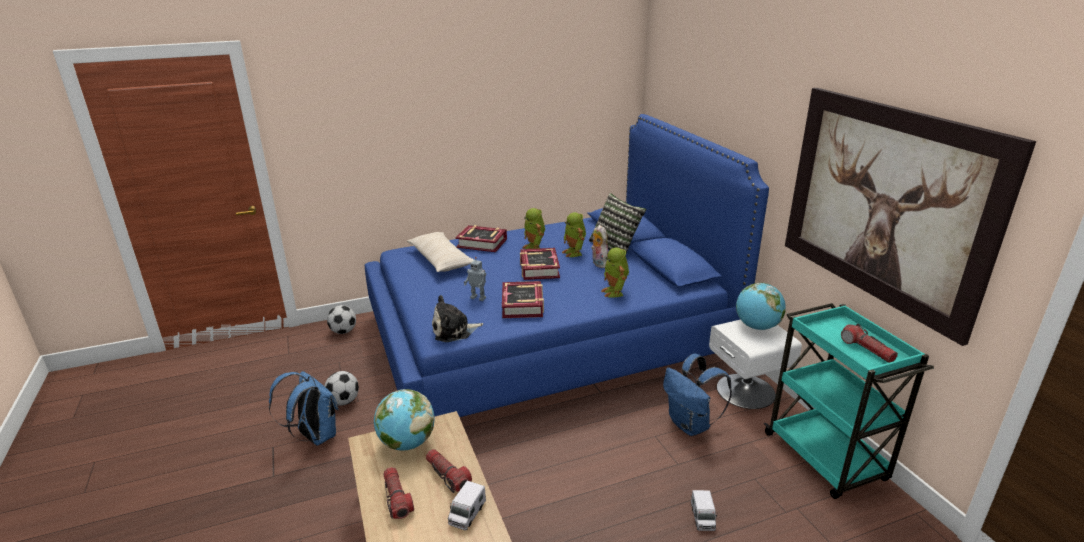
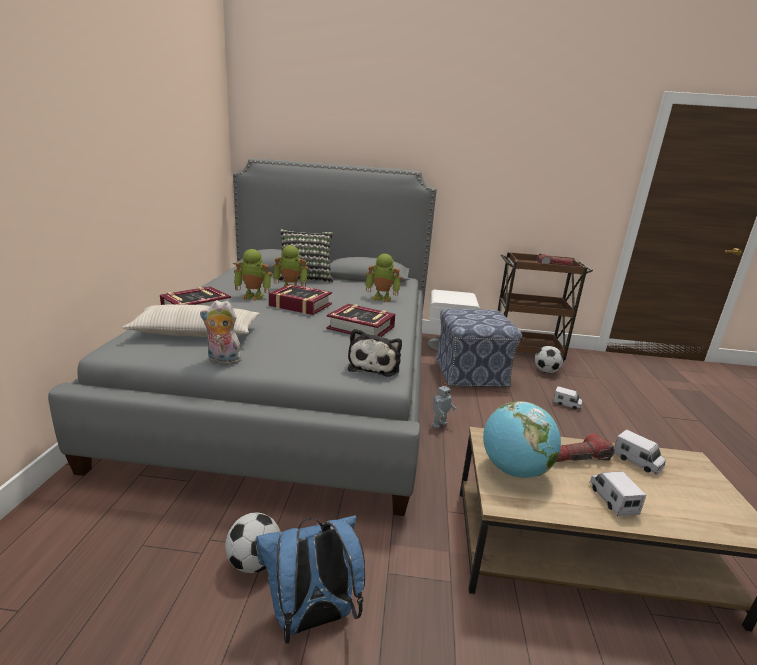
camera: 65 degrees left, 5 degrees down
football [327,305,356,334] -> football moved to [535,346,563,373]
blue bed [365,114,769,417] -> grey bed [48,159,437,516]
flashlight [383,467,414,519] -> toy truck [589,471,646,516]
toy robot [464,257,486,301] -> toy robot moved to [432,383,457,429]
plush toy [591,225,608,268] -> plush toy moved to [200,300,242,365]
blue backpack [663,353,732,436] -> ottoman [436,309,522,388]
globe [736,283,786,330] -> none
turquoise cart [764,303,934,499] -> brown cart [497,252,593,362]
picture [785,88,1036,346] -> none

